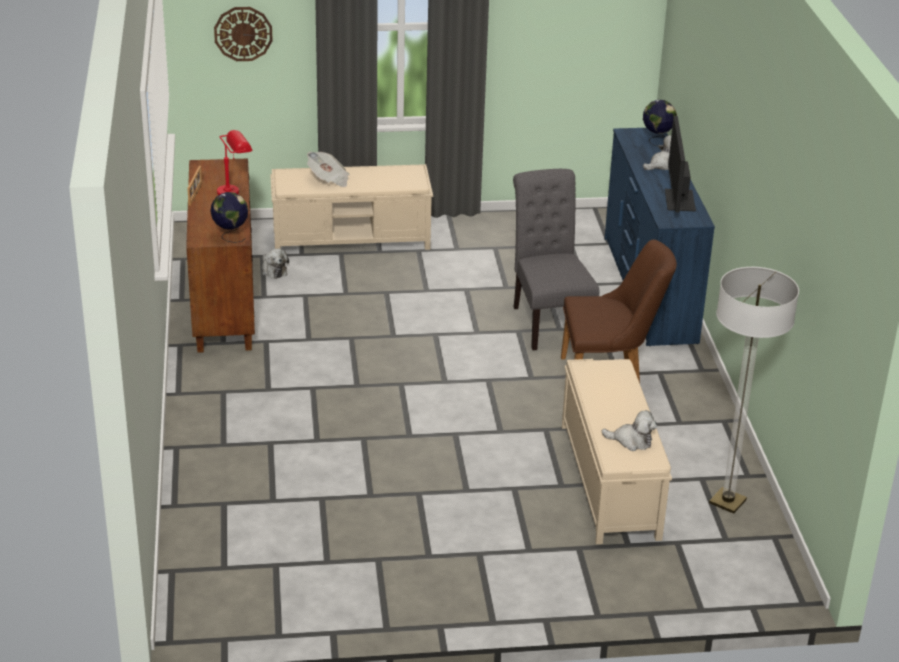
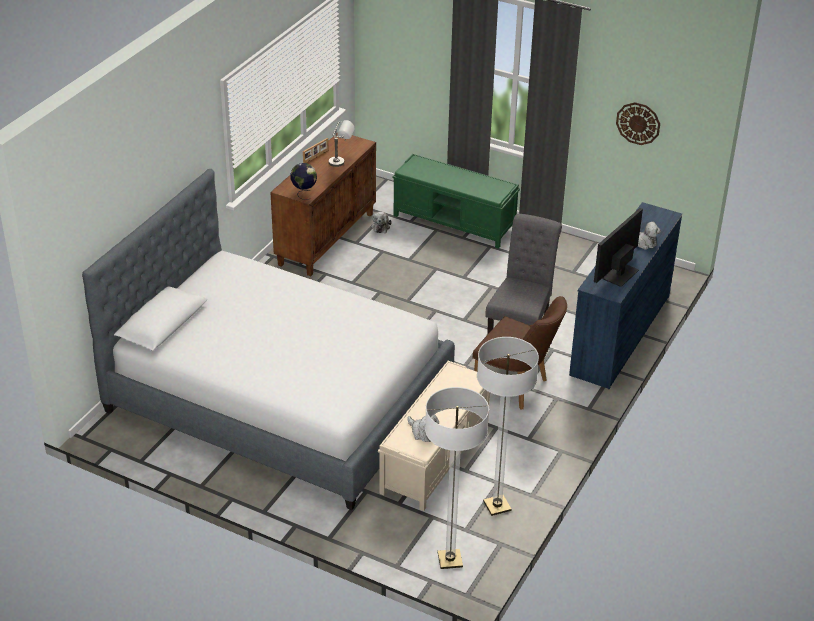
camera: 35 degrees right, 5 degrees up
wall clock [214,7,273,61] -> wall clock moved to [616,102,660,145]
red table lamp [217,130,252,195] -> grey table lamp [329,120,355,167]
beige bench [270,164,433,250] -> green bench [392,154,520,249]
newspaper [307,152,350,187] -> none
globe [643,100,677,147] -> none
none -> bed [82,169,455,510]
none -> floor lamp [425,387,489,569]

